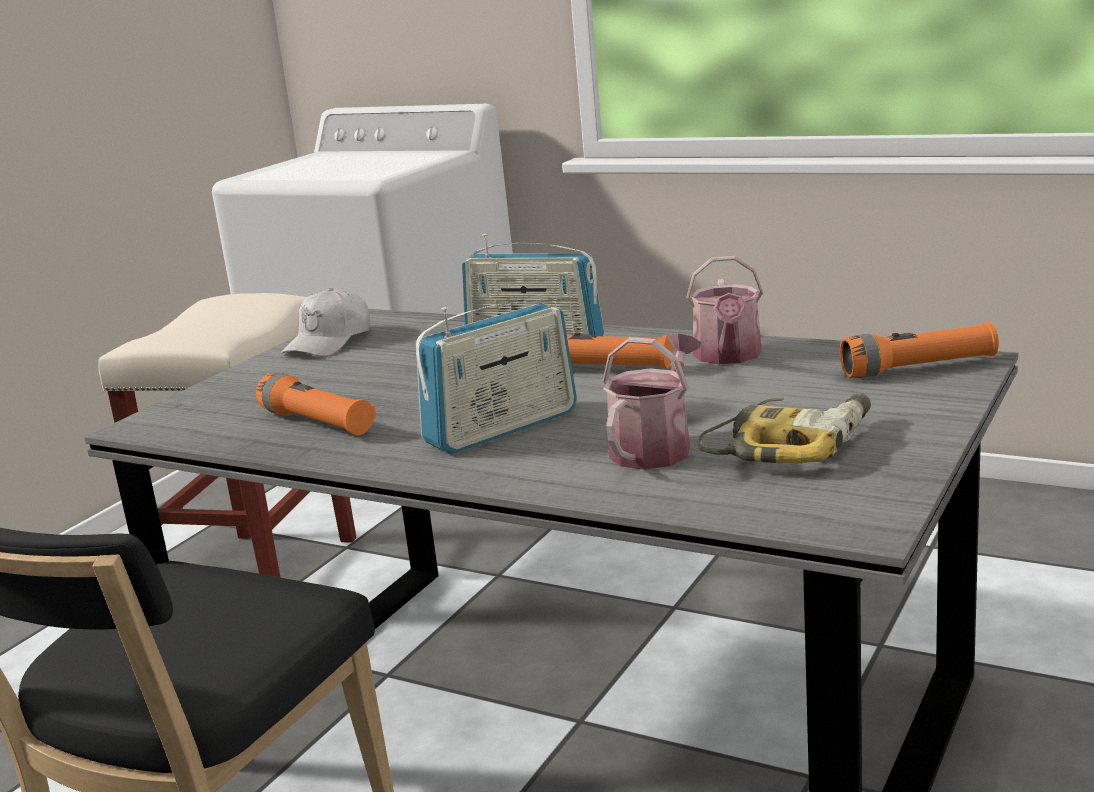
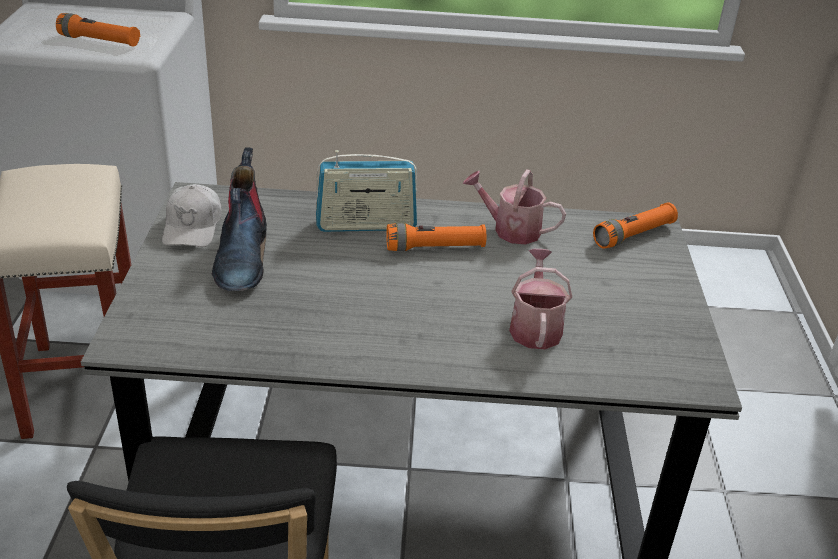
camera: 30 degrees left, 15 degrees up
orange flashlight [256,373,376,435] -> orange flashlight moved to [56,13,140,47]
radio [416,302,577,454] -> none
watering can [687,256,763,364] -> watering can turned 135 degrees clockwise [463,169,566,244]
power drill [697,393,871,463] -> none
none -> boot [212,147,267,291]

